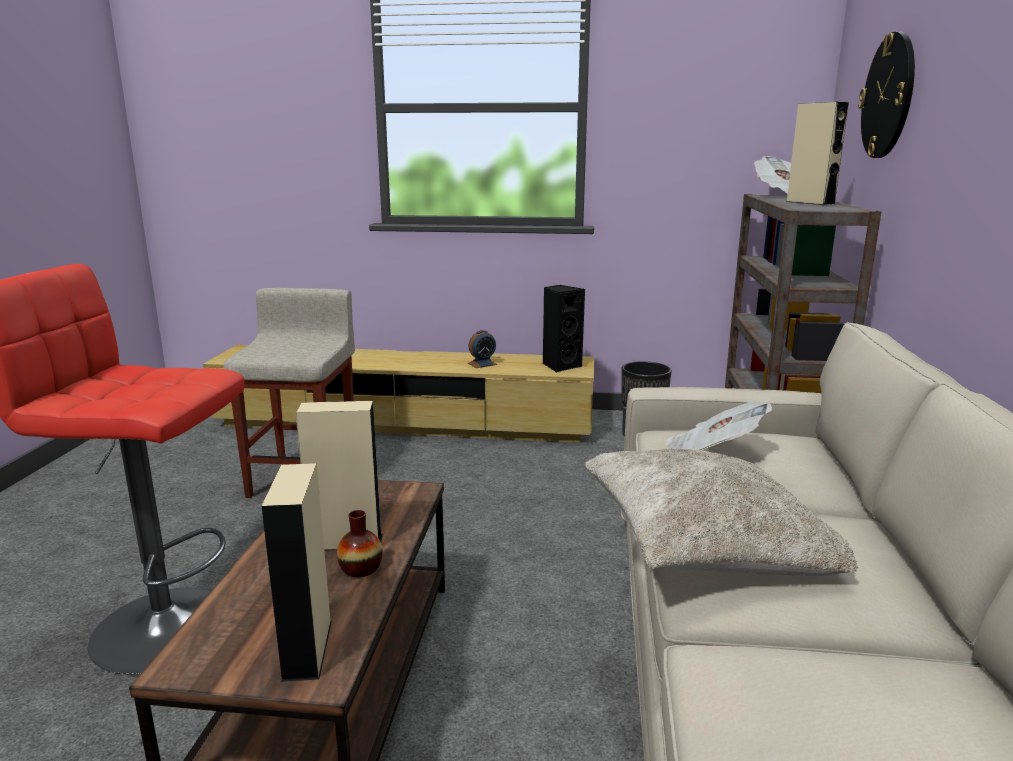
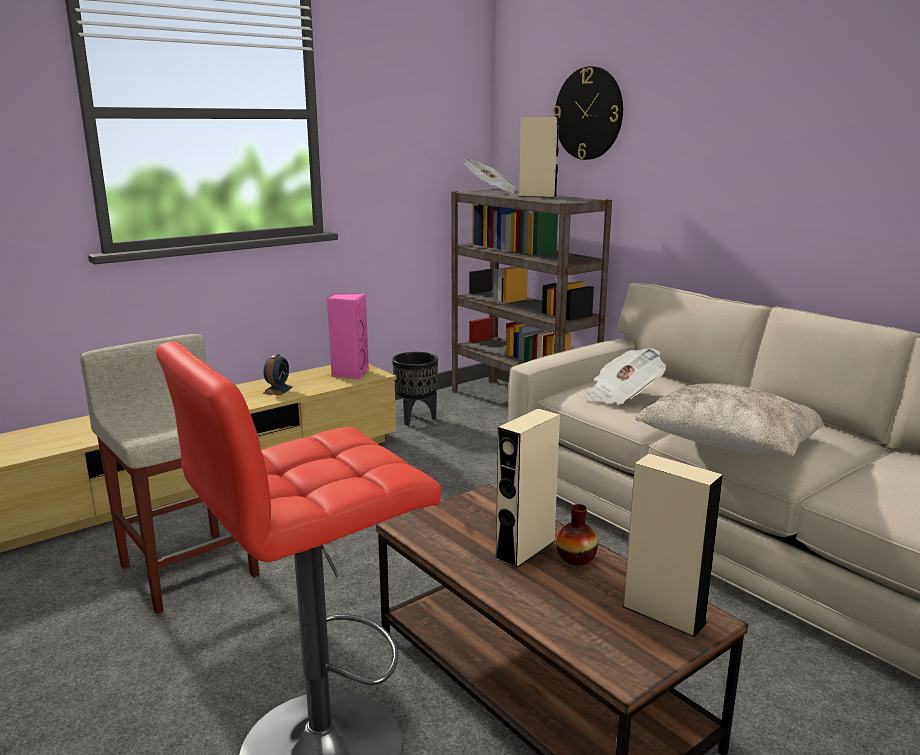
camera: 45 degrees left, 0 degrees up
black speaker [543,285,585,372] -> pink speaker [327,293,369,380]

